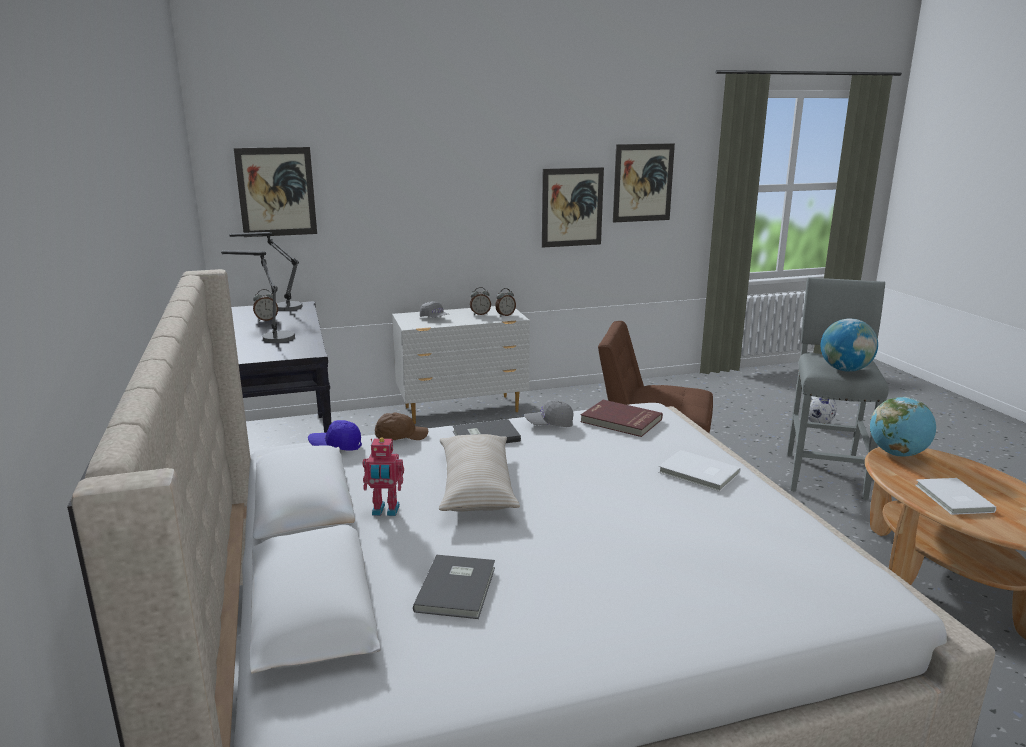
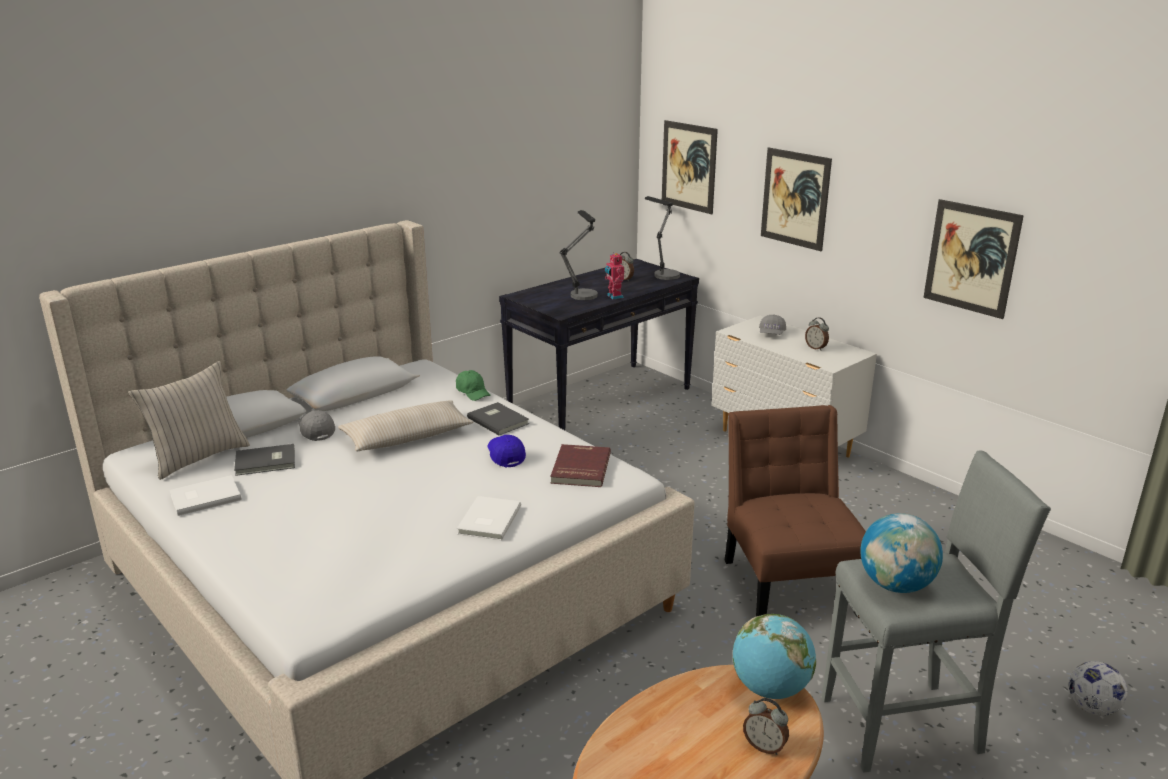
camera: 65 degrees right, 5 degrees up
blue cap [308,420,362,450] -> blue cap moved to [488,435,526,468]
toy robot [363,438,404,516] -> toy robot moved to [605,252,624,299]
brown cap [375,412,428,440] -> green cap [456,370,491,401]
alarm clock [495,288,516,317] -> alarm clock moved to [743,698,789,755]
grey cap [524,400,573,427] -> grey cap moved to [298,410,335,441]
picture [613,143,675,222] -> picture moved to [761,148,832,251]
white book [915,478,996,515] -> white book moved to [170,475,242,516]
none -> beige pillow [128,361,250,480]

